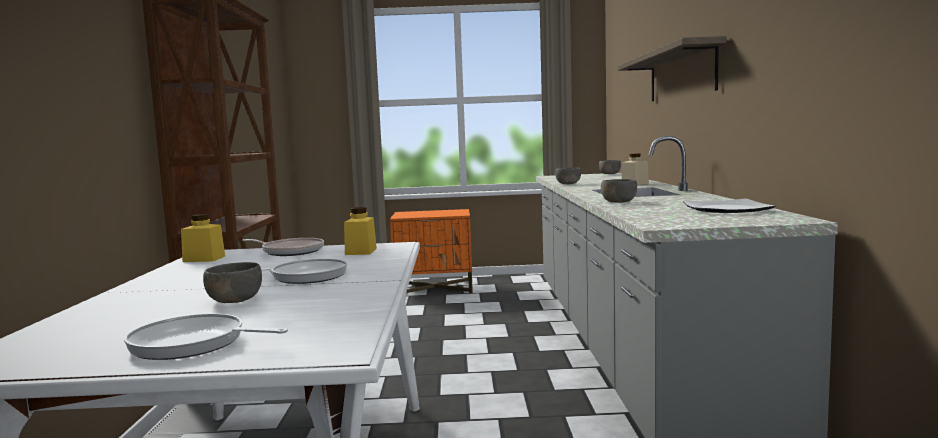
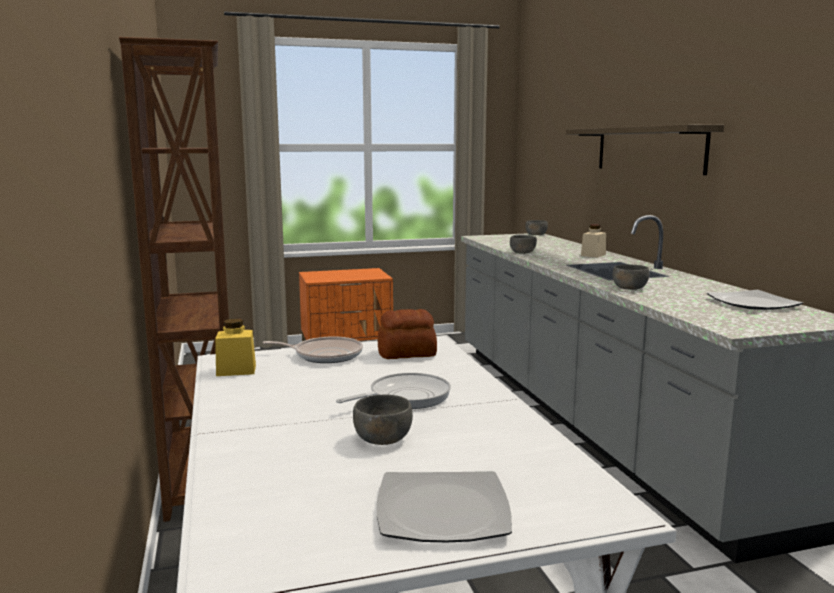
camera: 15 degrees left, 5 degrees up
frying pan [124,314,288,360] -> plate [377,471,512,542]
yellow jar [344,207,377,255] -> bread [378,309,437,359]

